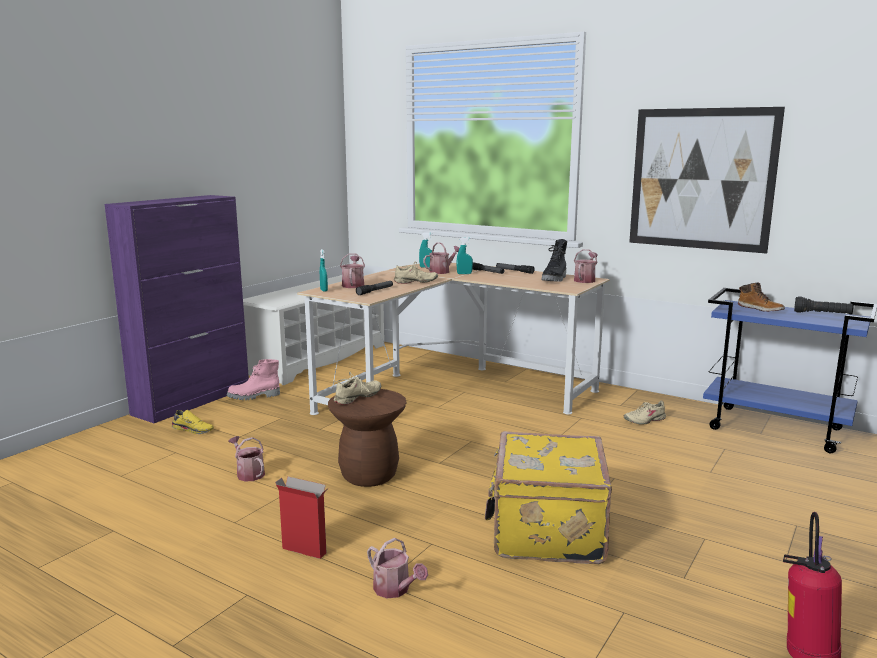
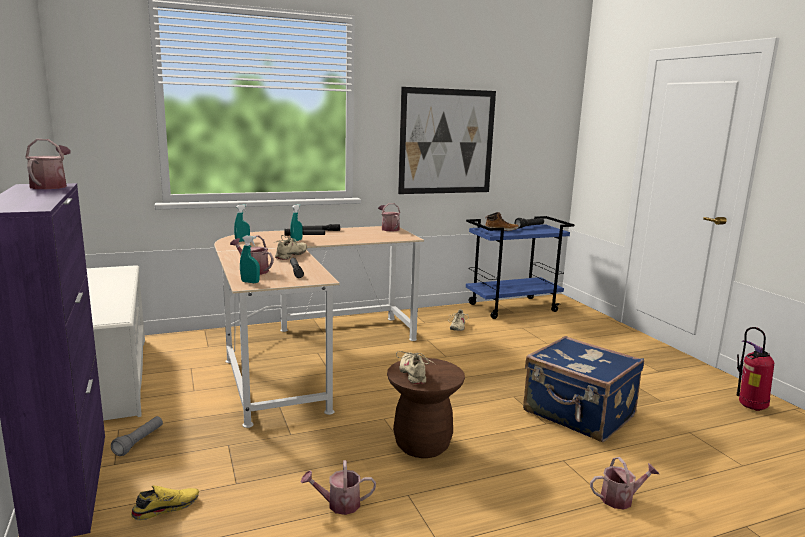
camera: 55 degrees left, 0 degrees up
pink boot [227,359,280,400] -> grey flashlight [111,416,163,456]
cardboard box [275,476,327,559] -> none
watering can [423,242,460,274] -> watering can moved to [25,139,71,189]
yellow suitcase [485,431,612,564] -> blue suitcase [523,336,644,442]
black boot [542,239,567,281] -> none

